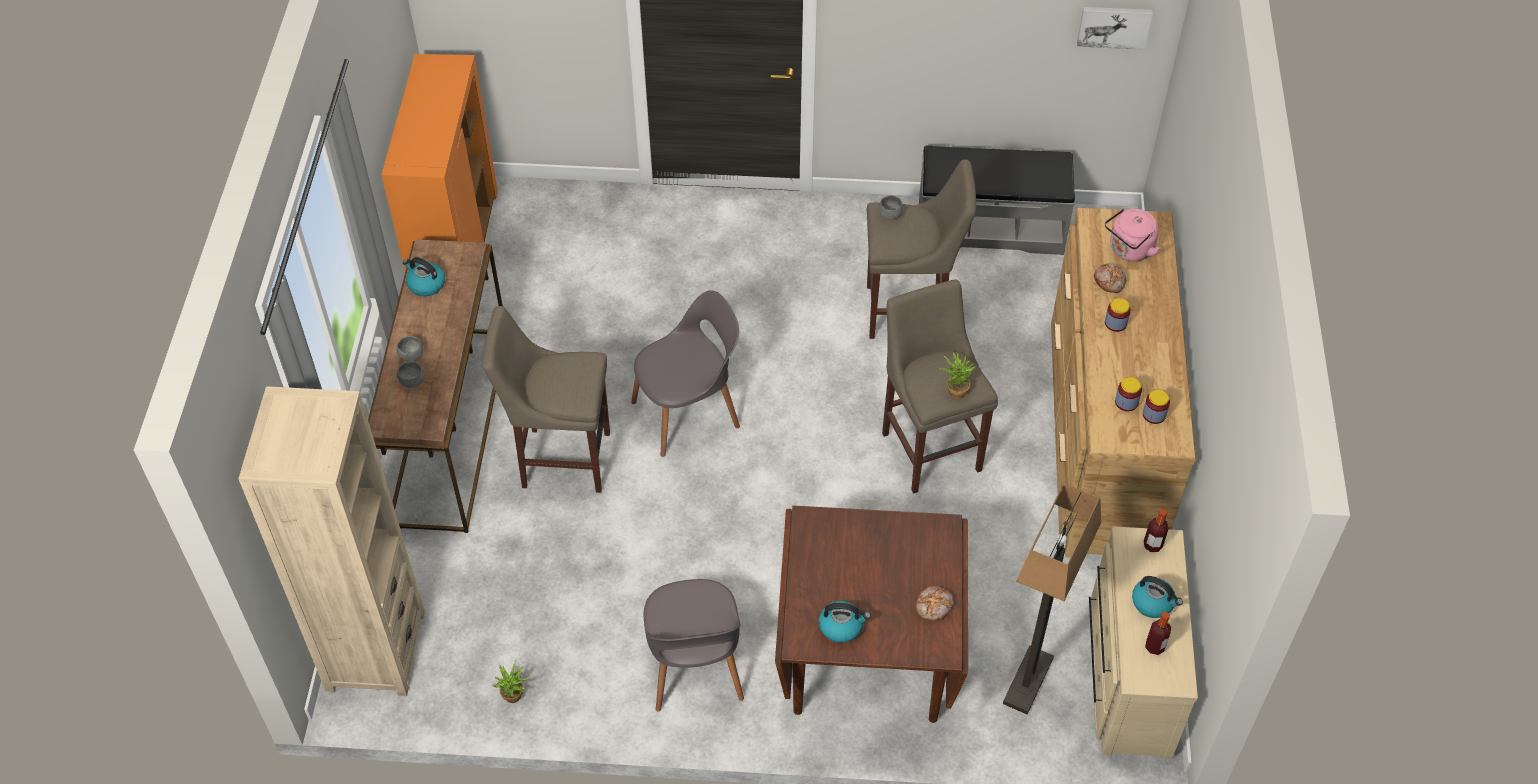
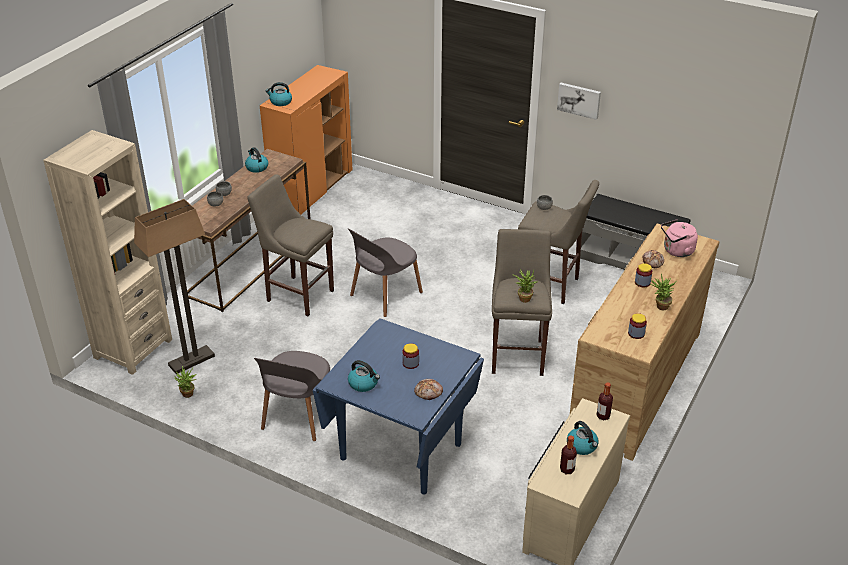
camera: 25 degrees right, 15 degrees down
grey chair [631,290,740,457] -> grey chair turned 135 degrees clockwise [348,228,423,317]
brown dining table [775,505,968,723] -> blue dining table [313,318,484,495]
floor lamp [1003,483,1101,715] -> floor lamp moved to [134,199,215,374]
picture [1077,7,1153,50] -> picture moved to [557,83,601,120]
jar [1115,377,1142,411] -> jar moved to [402,343,419,369]
none -> kettle [266,82,292,106]
none -> potted plant [650,274,676,310]

